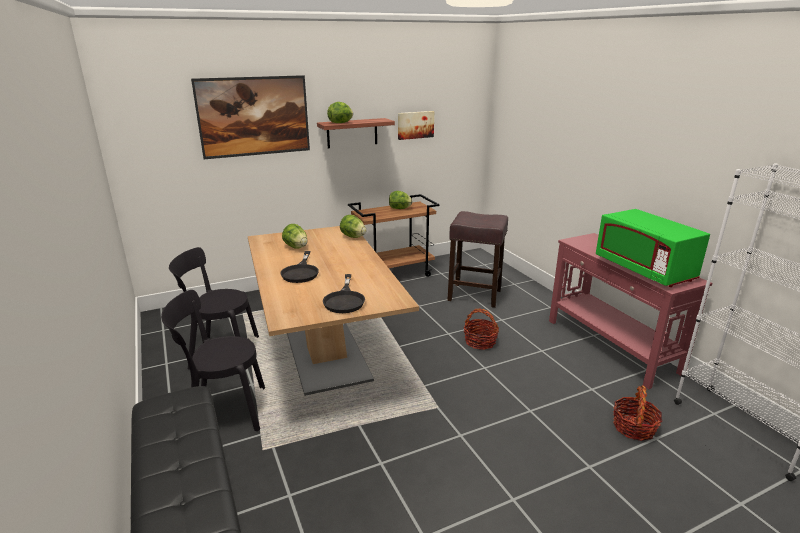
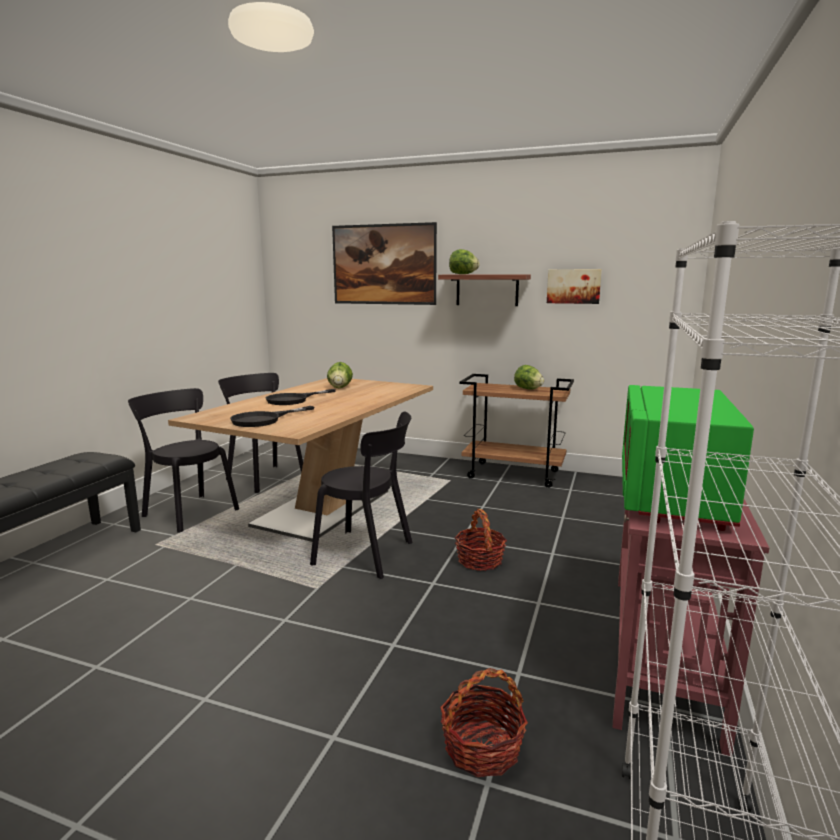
camera: 45 degrees right, 10 degrees down
lettuce [340,215,366,238] -> none
brown stool [447,211,508,308] -> none
none -> black chair [310,412,412,579]

